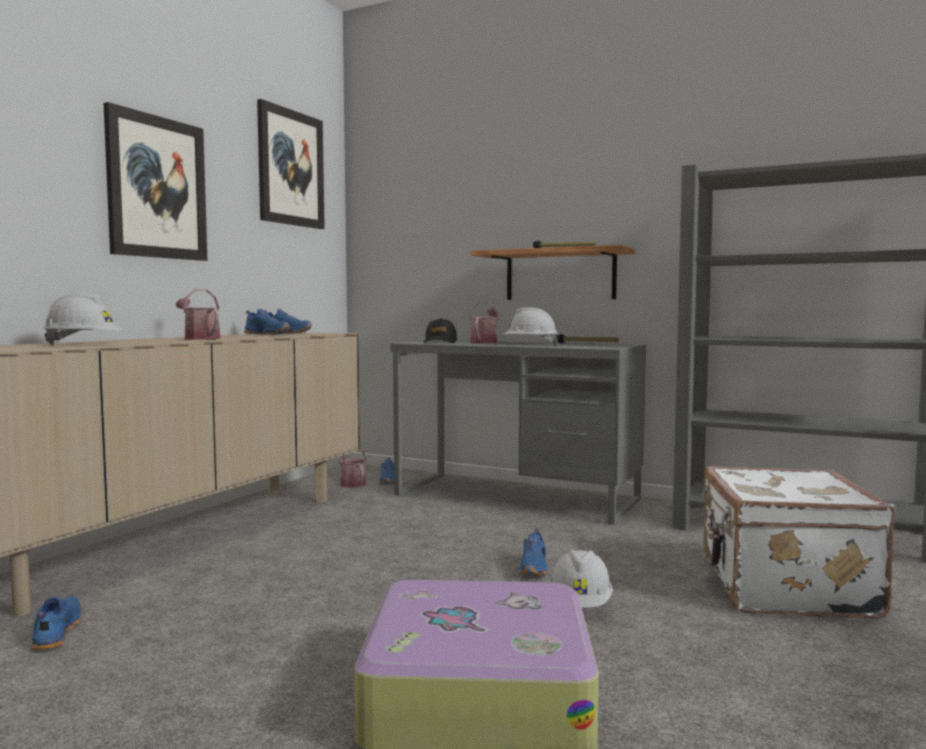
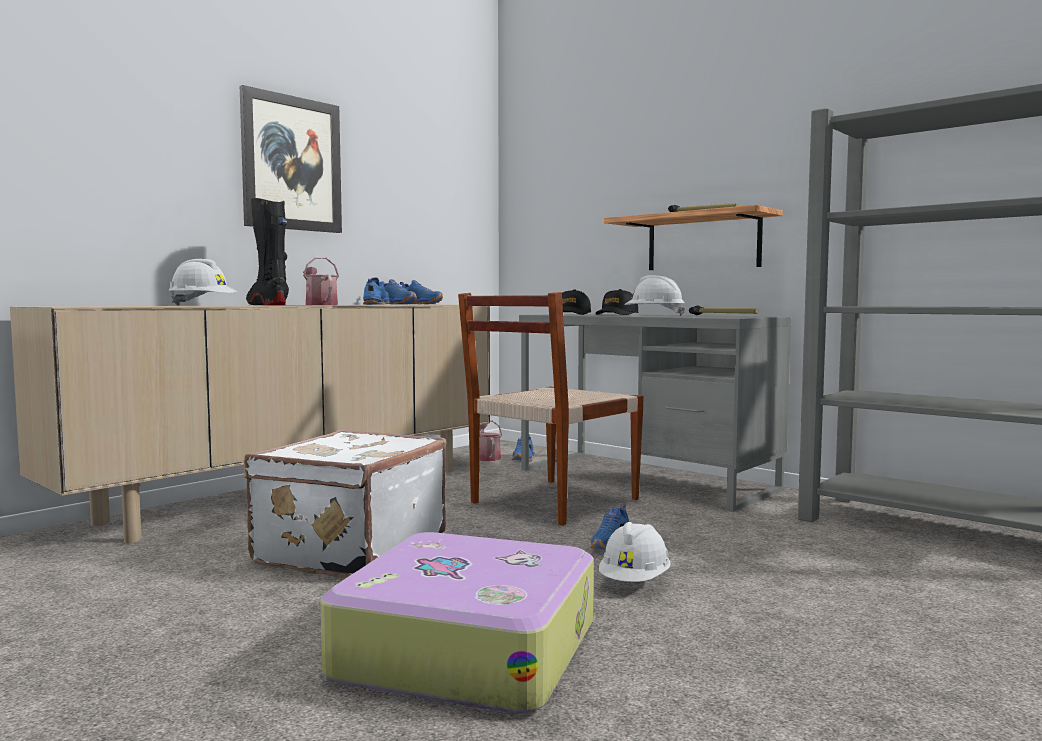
camera: 15 degrees right, 0 degrees up
blue shoe [32,596,82,650] -> blue shoe moved to [363,277,390,305]
picture [257,99,325,229] -> none
watering can [469,302,499,344] -> black cap [595,289,639,315]
white suitcase [702,466,895,619] -> white suitcase moved to [244,430,446,578]
none -> black boot [246,198,289,305]
none -> chair [458,292,643,526]

